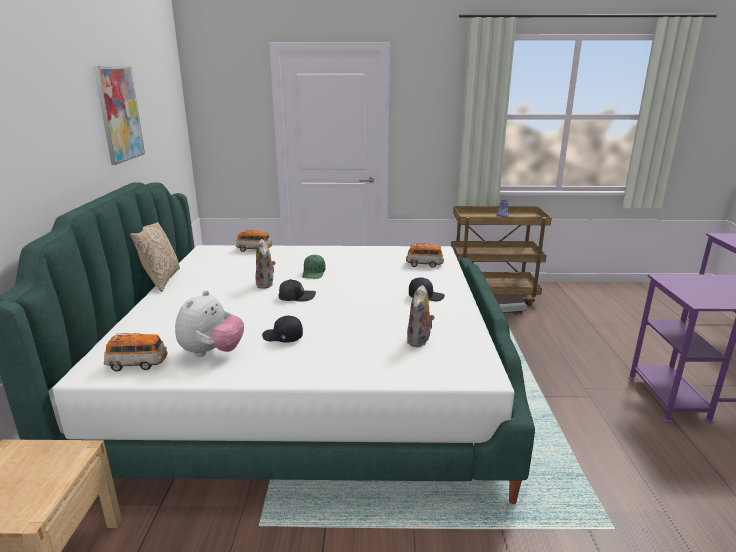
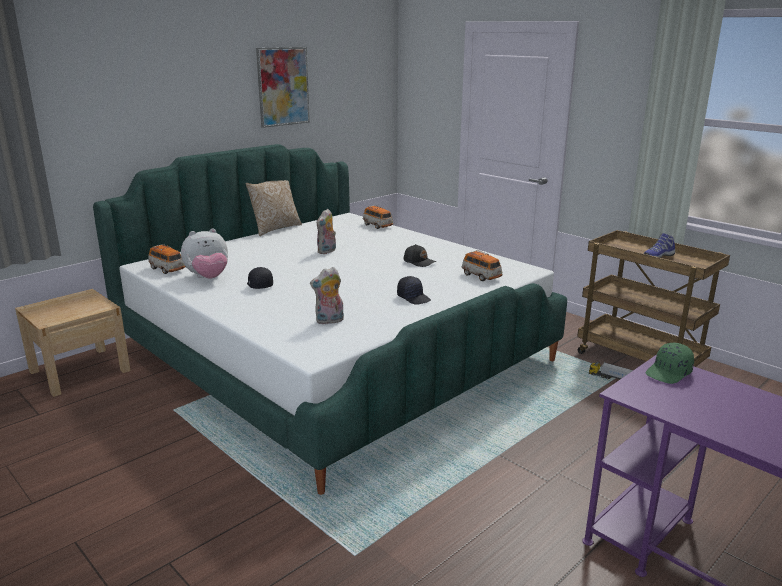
camera: 45 degrees right, 0 degrees up
black cap [279,279,316,302] -> black cap moved to [404,244,436,267]
green cap [302,255,325,279] -> green cap moved to [646,343,694,384]

